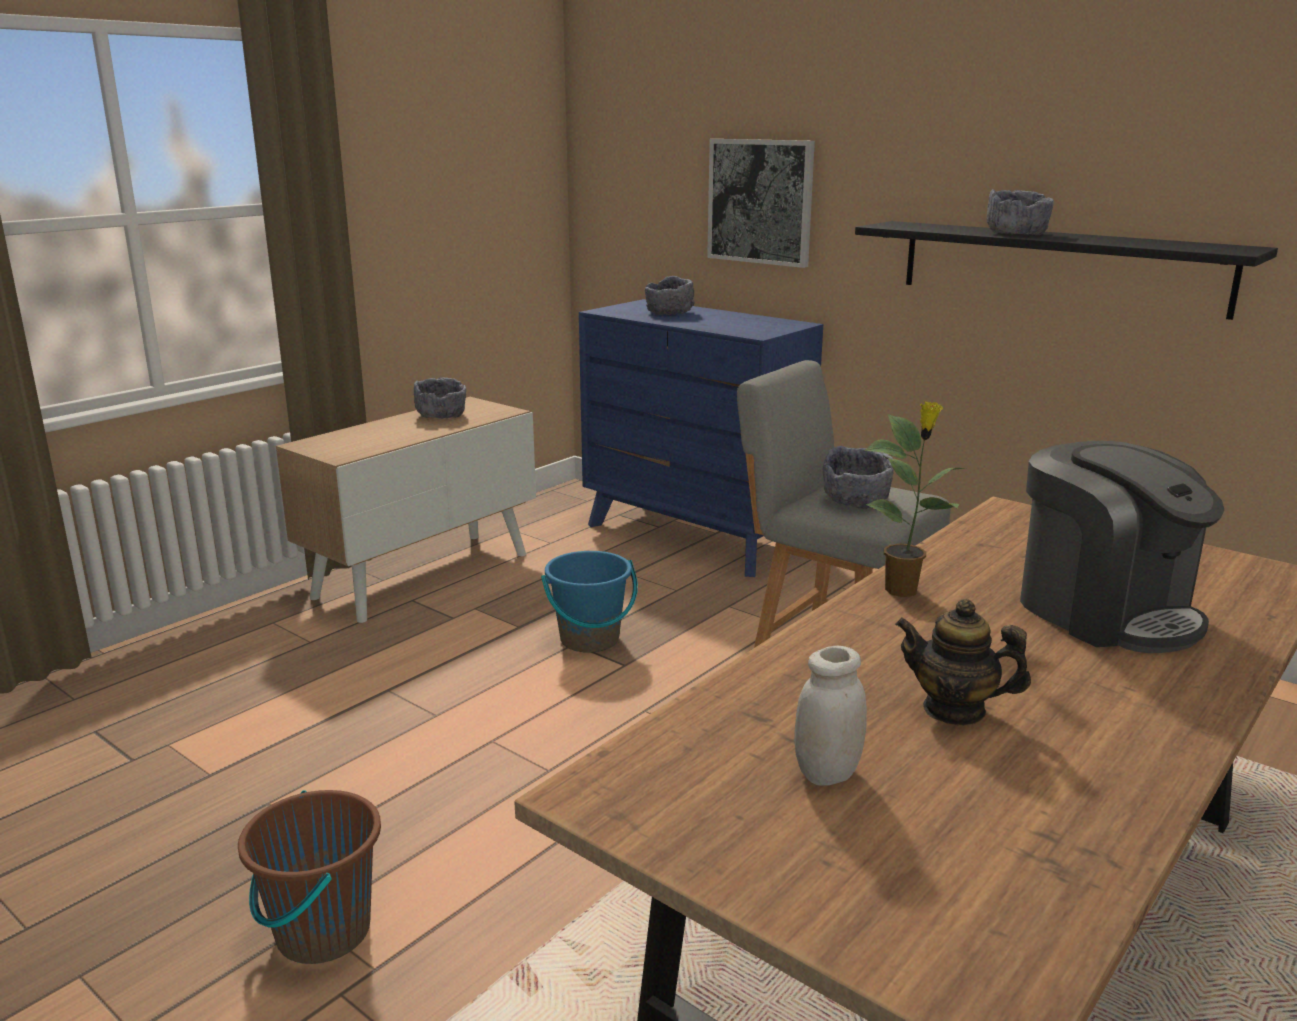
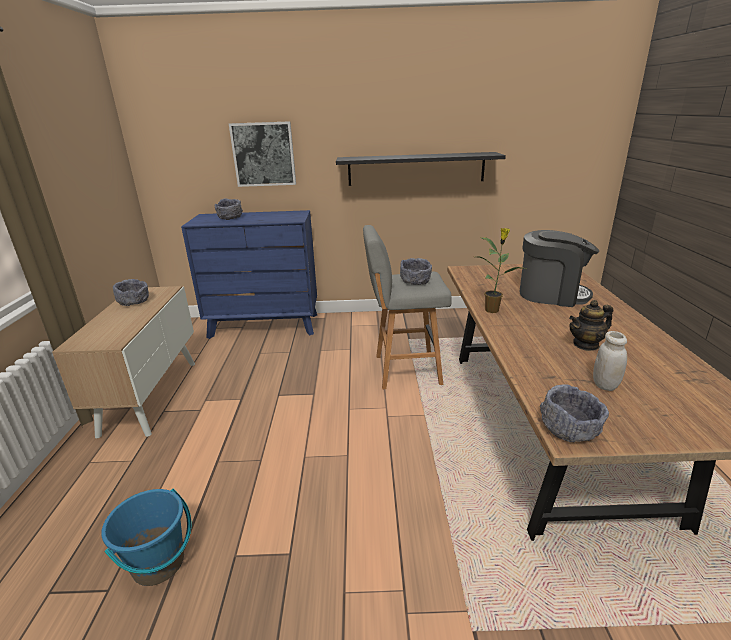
camera: 40 degrees left, 5 degrees up
brown bucket [238,790,381,964] -> none
blue bucket [541,551,638,653] -> blue bucket moved to [101,488,191,586]
grey bowl [987,189,1054,235] -> grey bowl moved to [540,384,609,442]

